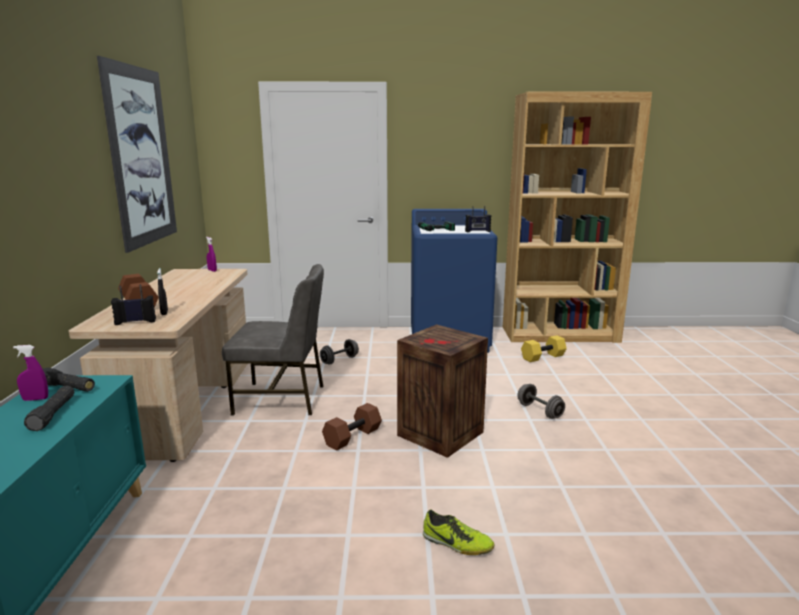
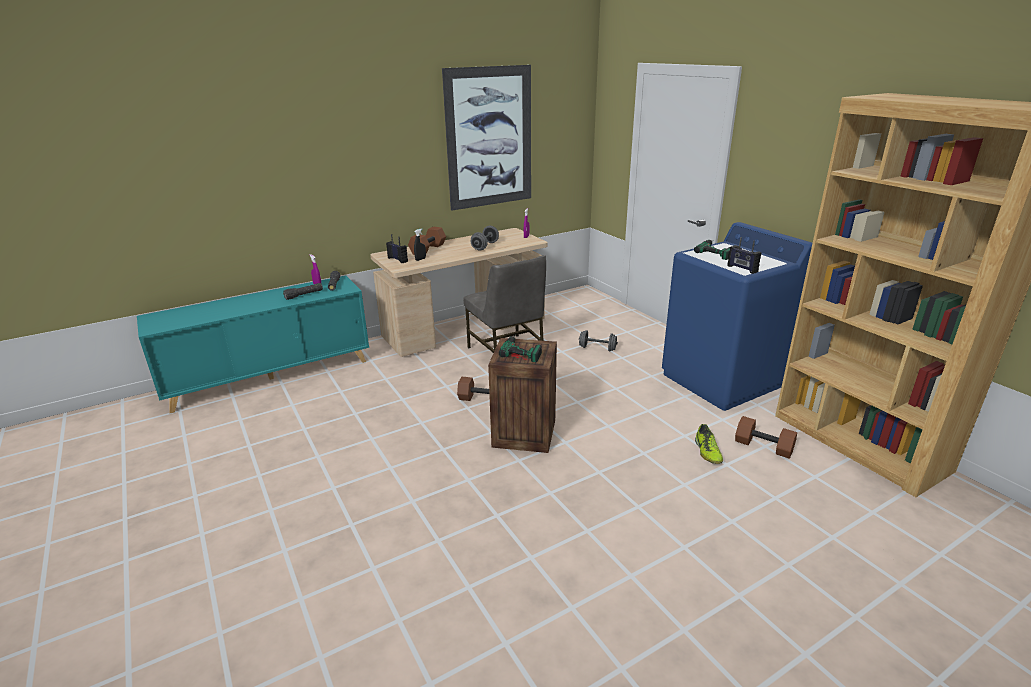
camera: 60 degrees right, 10 degrees up
shoe [423,509,494,555] -> shoe moved to [695,424,723,464]
grey dumbbell [517,384,565,419] -> grey dumbbell moved to [471,226,499,250]
yellow dumbbell [521,335,567,362] -> brown dumbbell [735,416,797,459]
none -> power drill [499,334,542,362]

